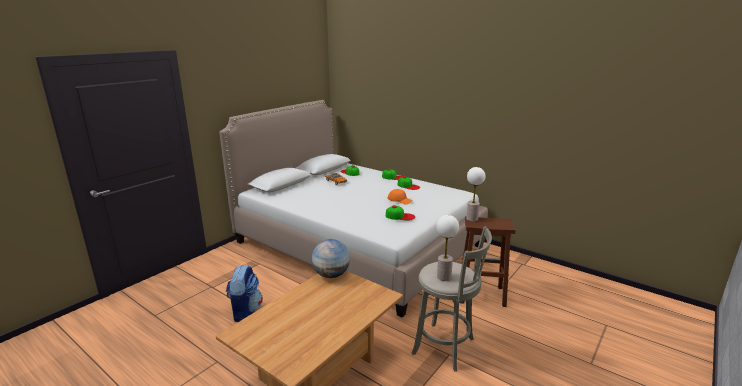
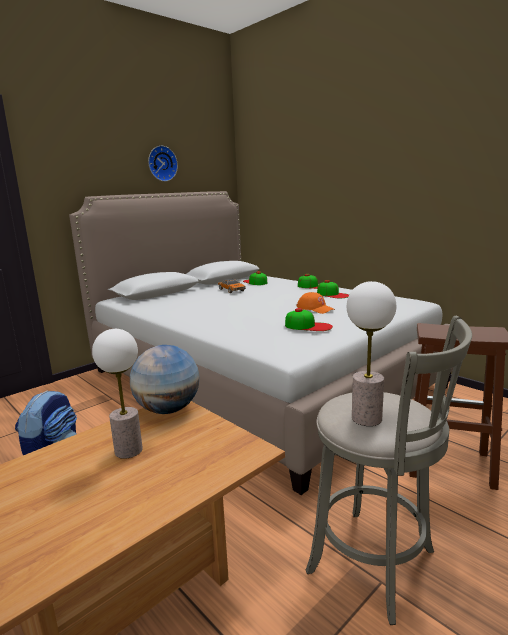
camera: 10 degrees right, 5 degrees down
table lamp [466,167,485,222] -> table lamp moved to [92,329,143,459]
none -> wall clock [148,146,178,181]

